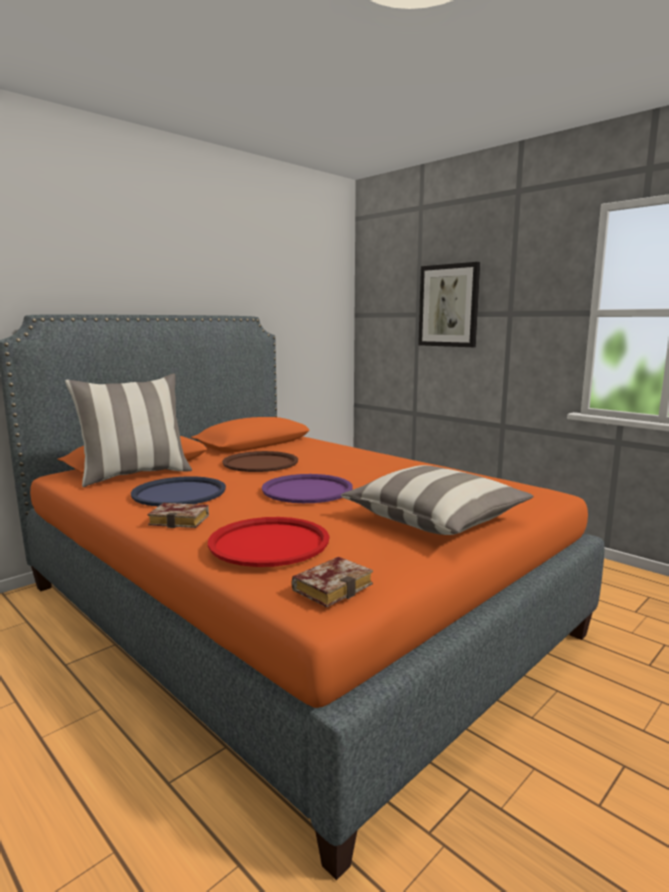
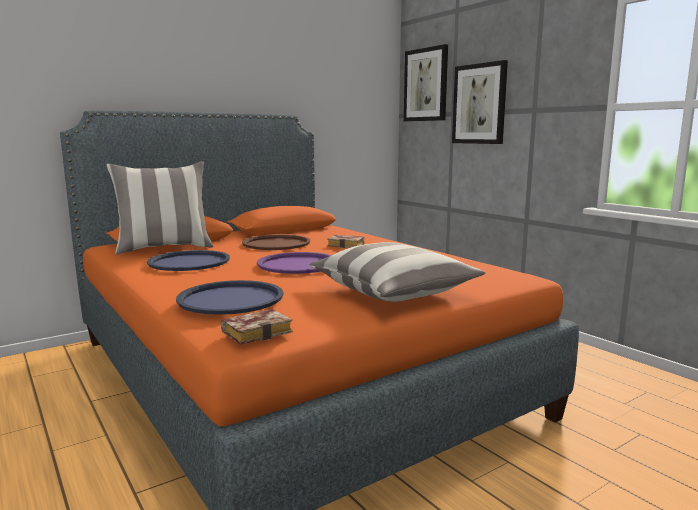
camera: 10 degrees right, 0 degrees up
book [147,503,209,528] -> book moved to [327,235,364,248]
red tray [208,517,329,567] -> blue tray [176,280,284,315]
none -> picture [404,44,448,121]

